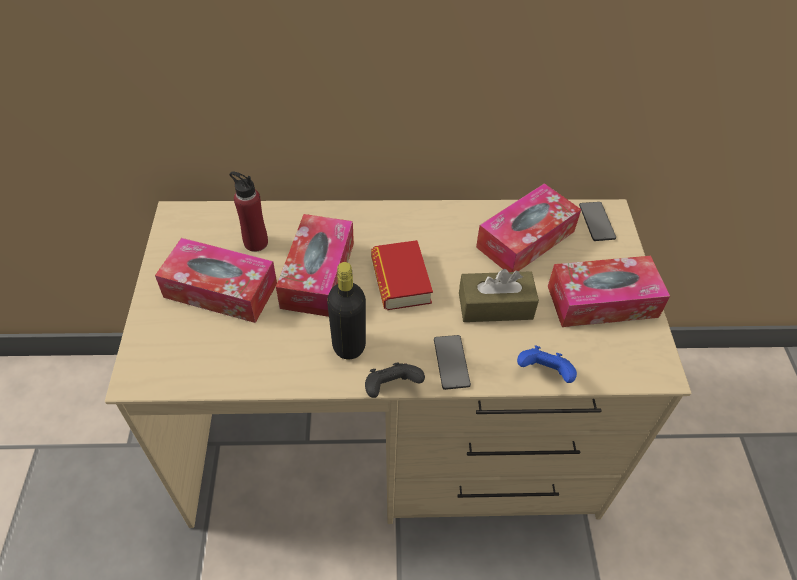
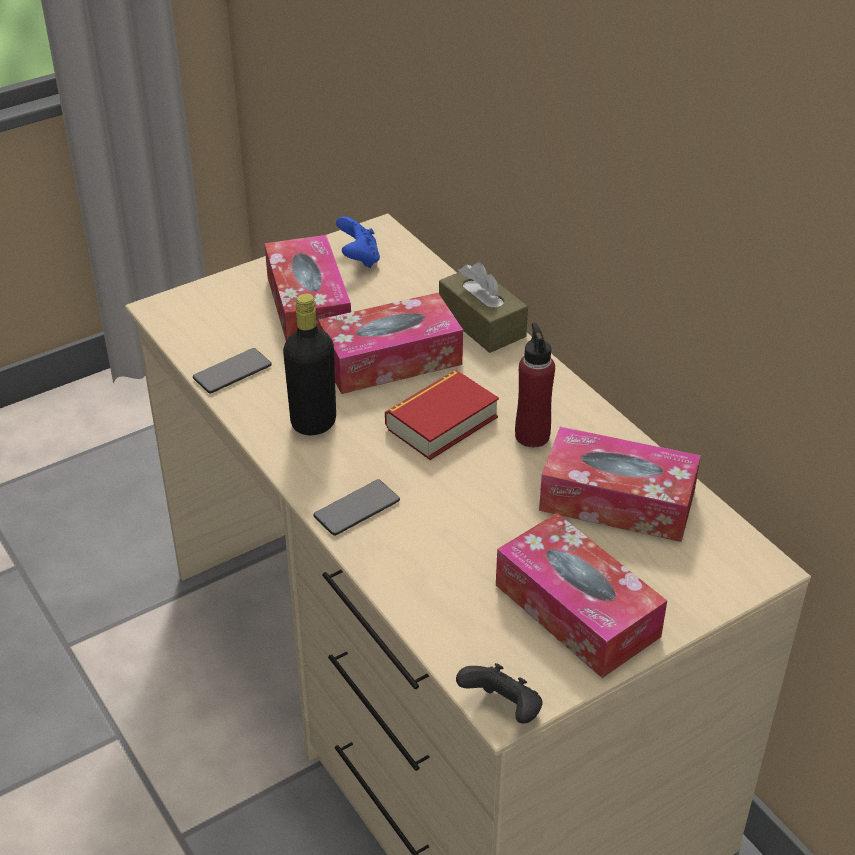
camera: 60 degrees right, 10 degrees down
red bottle [229,172,268,252] -> red bottle moved to [515,323,555,447]
black game controller [365,362,425,398] -> black game controller moved to [456,663,543,724]
brown tissue box [459,269,539,322] -> brown tissue box moved to [439,262,528,353]
blue game controller [517,345,577,383] -> blue game controller moved to [336,216,380,268]
phone [579,202,616,241] -> phone moved to [193,348,272,393]

